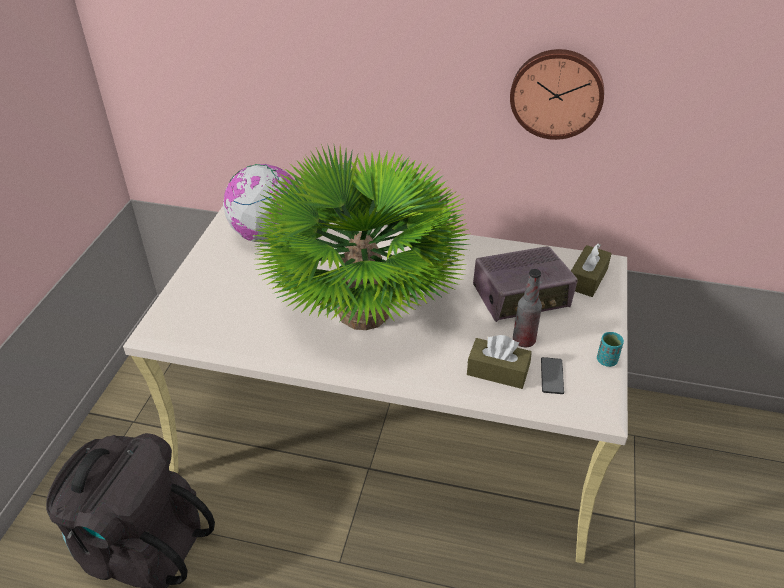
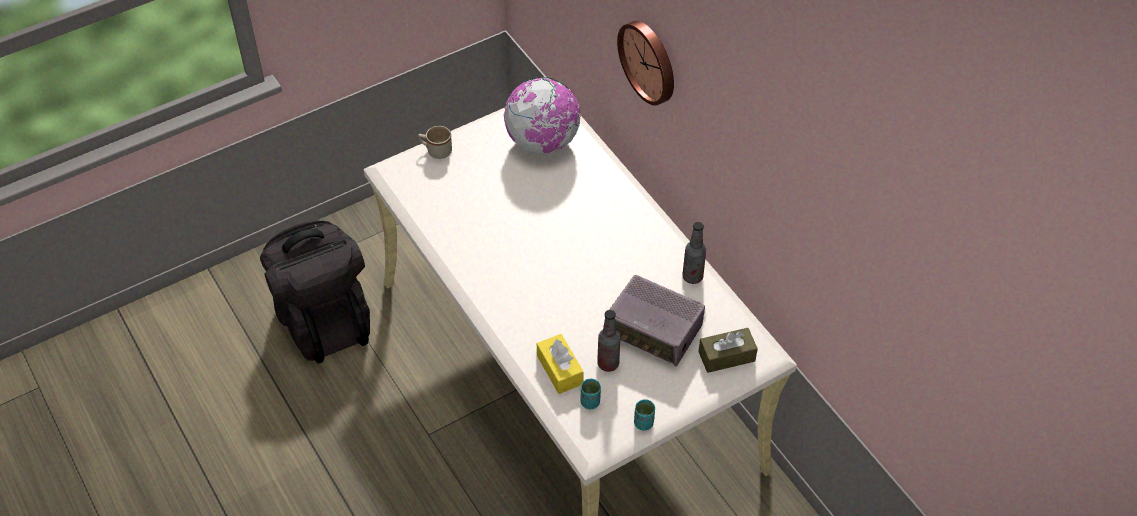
camera: 45 degrees right, 10 degrees up
potted plant [253,143,470,330] -> none
brown tissue box [467,335,532,389] -> yellow tissue box [537,334,584,394]
wall clock [510,49,604,140] -> wall clock moved to [617,21,674,105]
phone [541,357,564,394] -> turquoise cup [581,379,601,409]
none -> beige mug [418,126,452,159]
none -> bottle [682,222,706,284]

